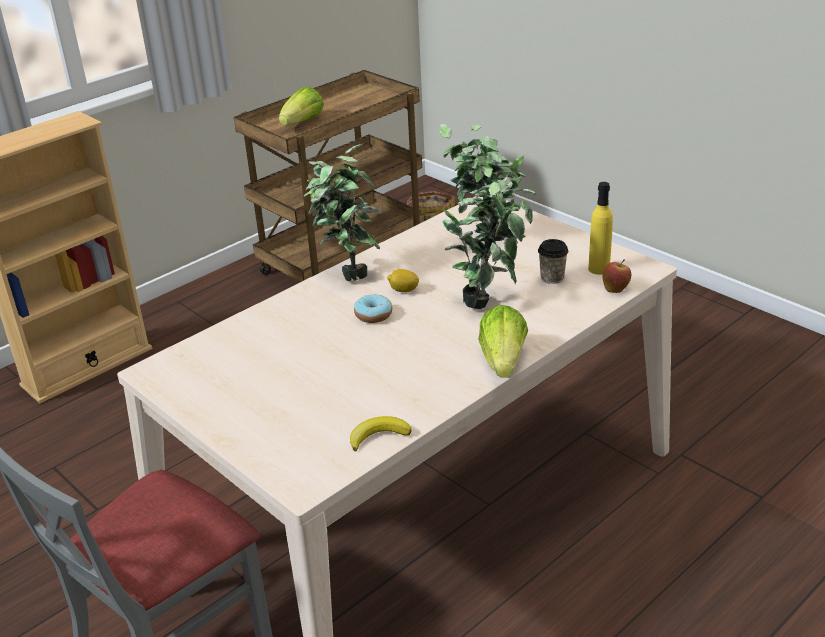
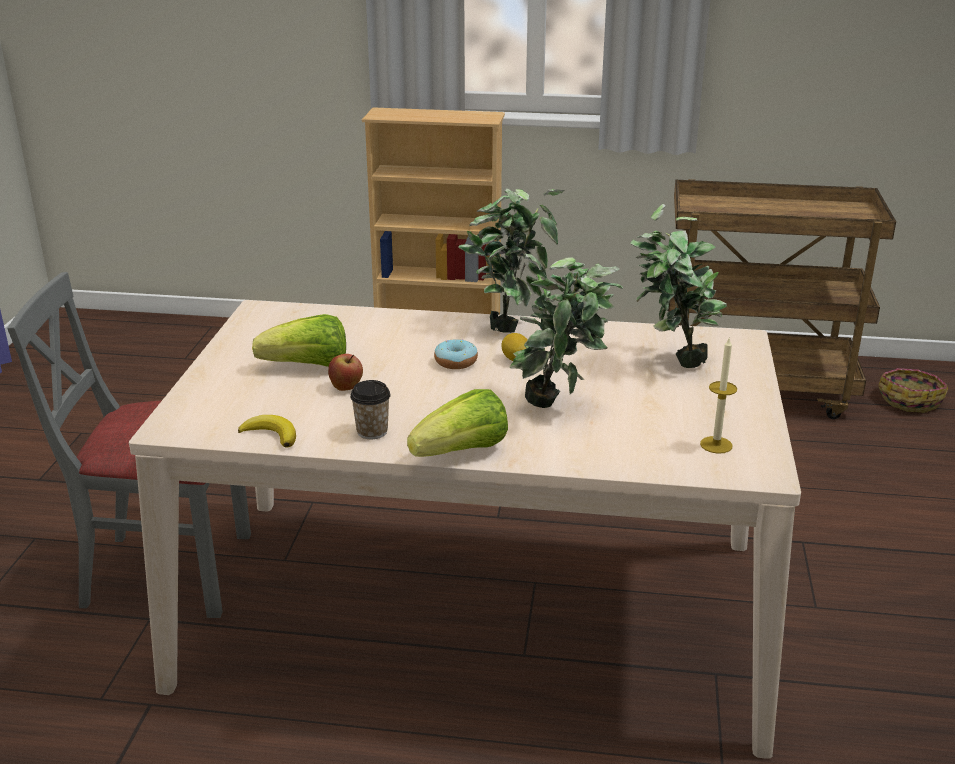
camera: 50 degrees right, 5 degrees down
lettuce [279,87,324,126] -> lettuce moved to [252,314,346,367]
cup [538,239,568,284] -> cup moved to [350,380,391,439]
yellow bottle [588,182,613,275] -> candle [700,338,737,454]
apple [603,259,631,293] -> apple moved to [328,354,363,391]

